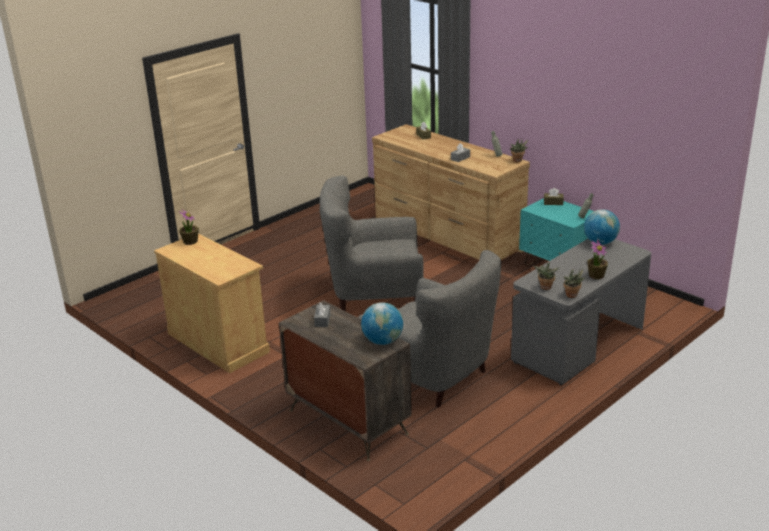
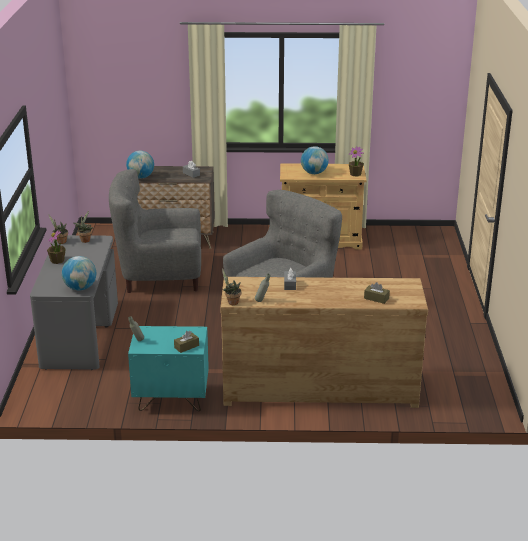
camera: 135 degrees right, 0 degrees up
none -> globe [301,146,329,174]

